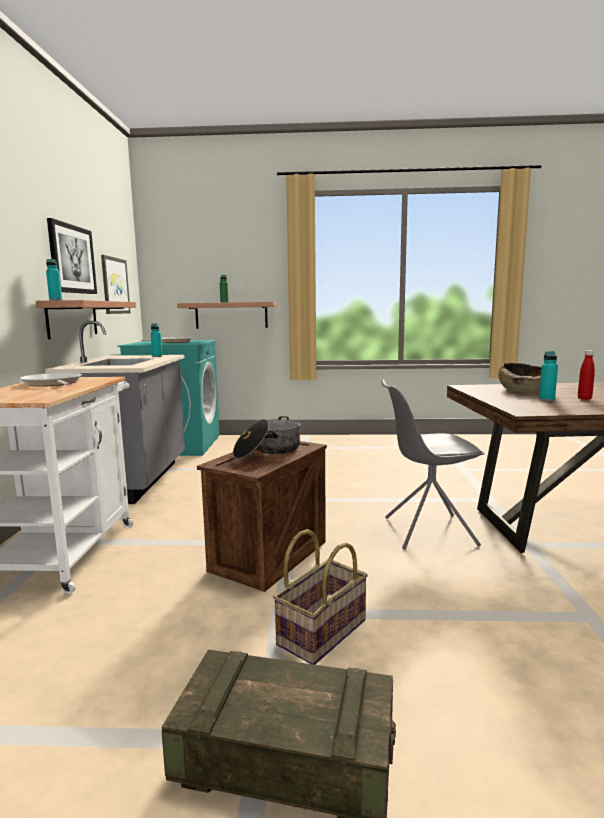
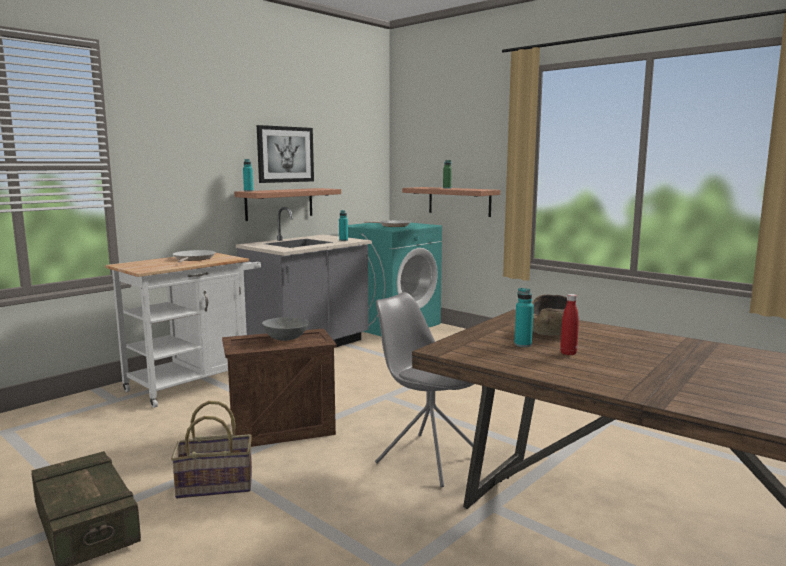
camera: 40 degrees right, 0 degrees up
picture [101,255,130,314] -> none
cooking pot [233,416,301,459] -> grey bowl [262,317,309,341]

